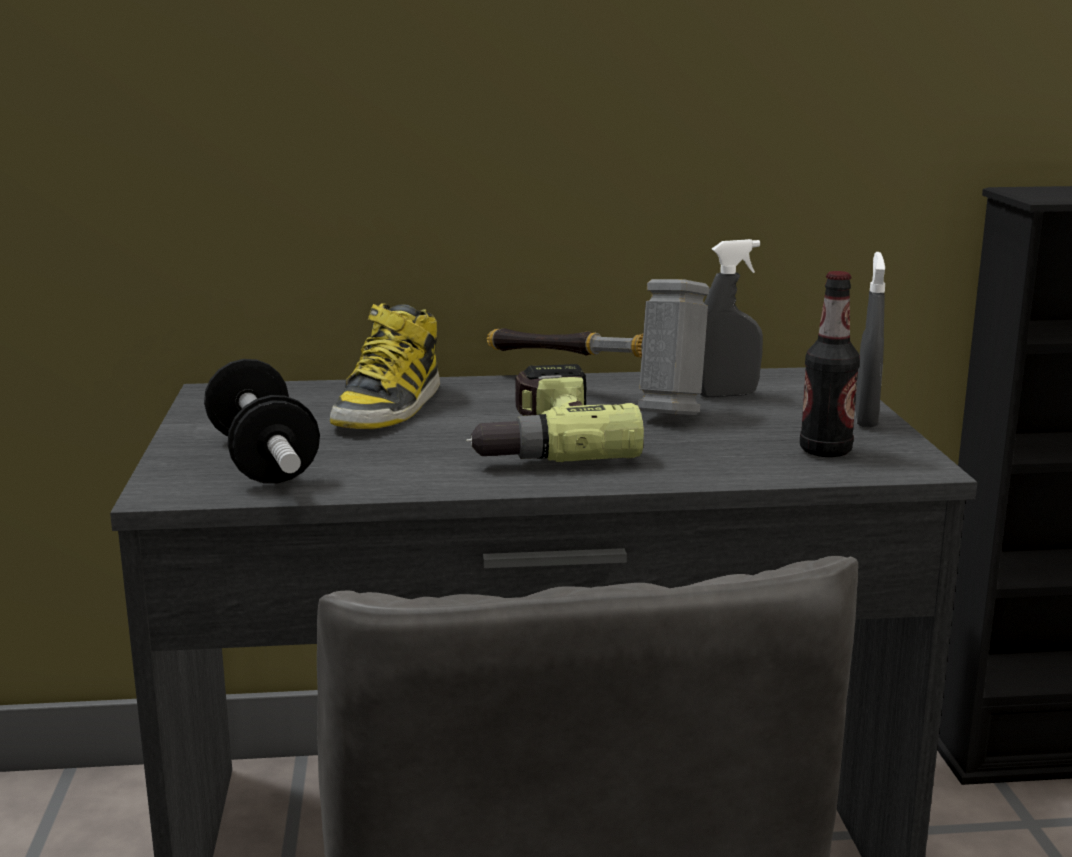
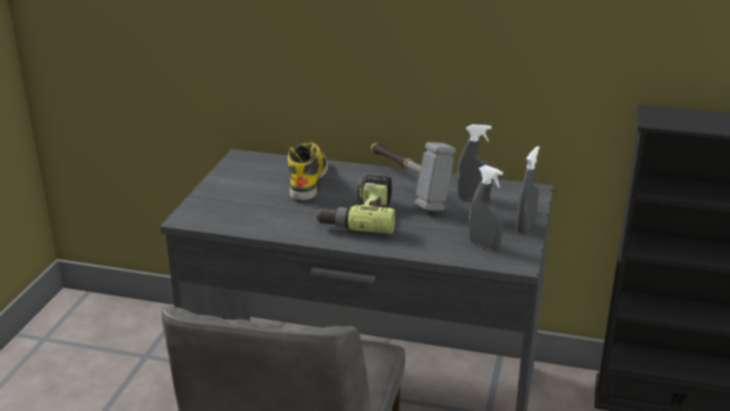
camera: 20 degrees right, 10 degrees up
dumbbell [204,359,320,484] -> none
boot [330,303,440,429] -> boot turned 150 degrees clockwise [288,142,328,200]
bottle [800,271,860,457] -> grey spray bottle [469,165,503,250]

